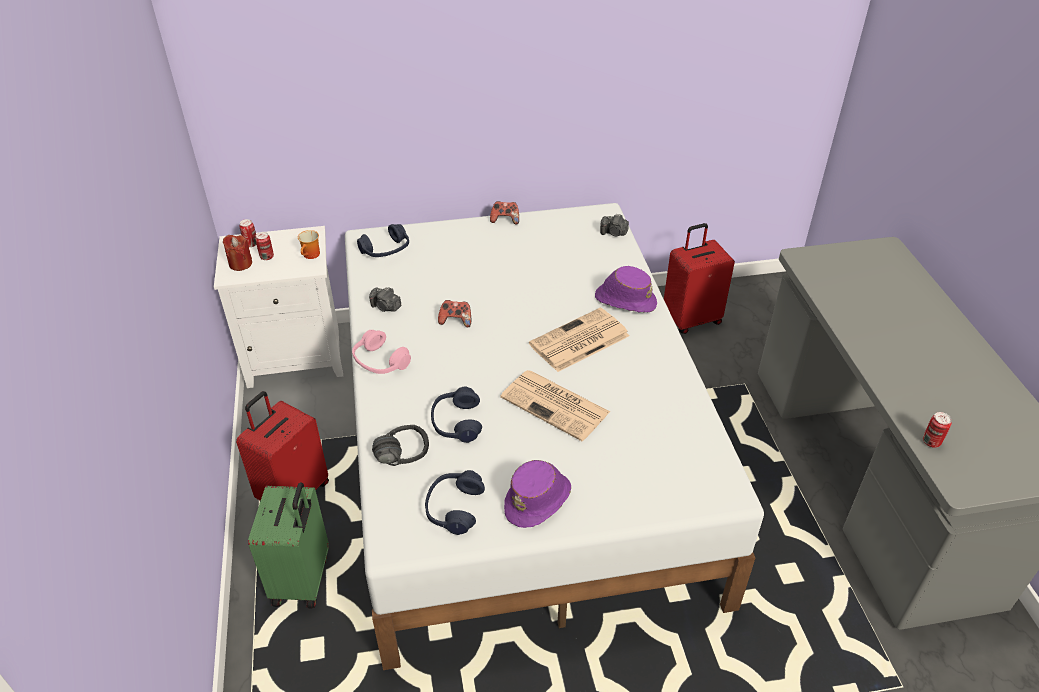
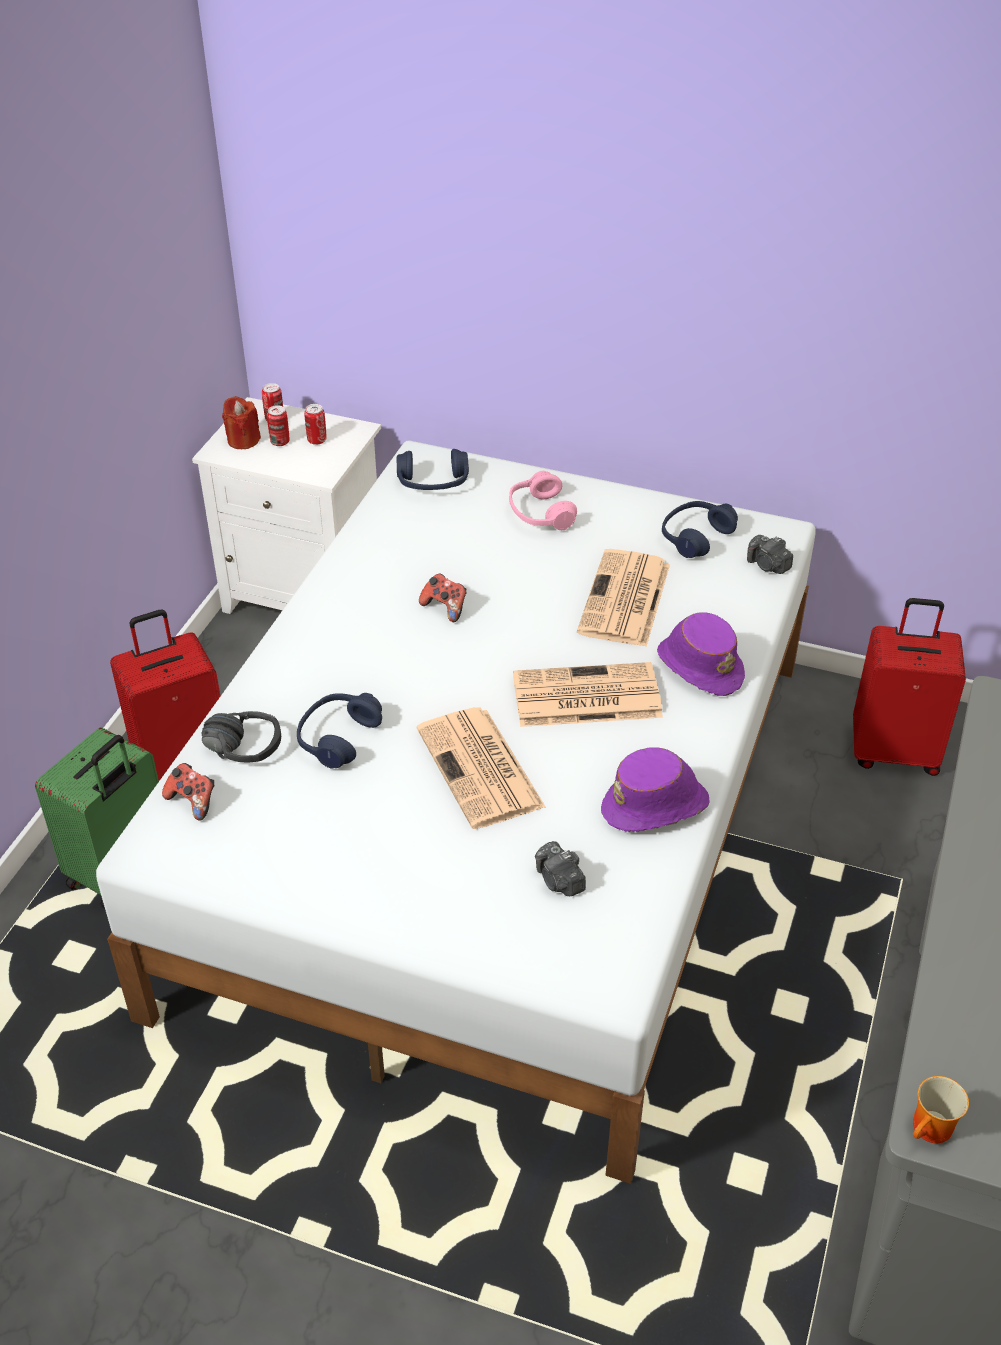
camera: 30 degrees right, 0 degrees up
mug [298,230,320,259] -> mug moved to [913,1076,969,1143]
pink headphones [352,330,411,374] -> pink headphones moved to [509,471,577,530]
camera [369,287,401,312] -> camera moved to [535,841,586,896]
blue headphones [425,470,485,535] -> blue headphones moved to [662,501,738,558]
game controller [490,201,519,225] -> game controller moved to [162,763,215,821]
purple hat [504,460,571,528] -> purple hat moved to [601,747,710,832]
can [923,412,952,448] -> can moved to [304,404,326,445]
none -> newspaper [577,549,670,647]

